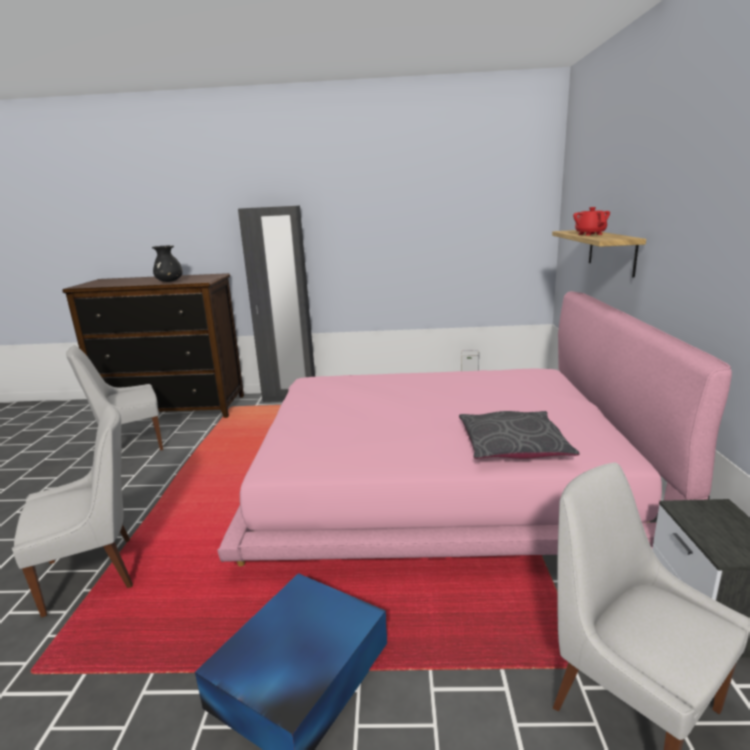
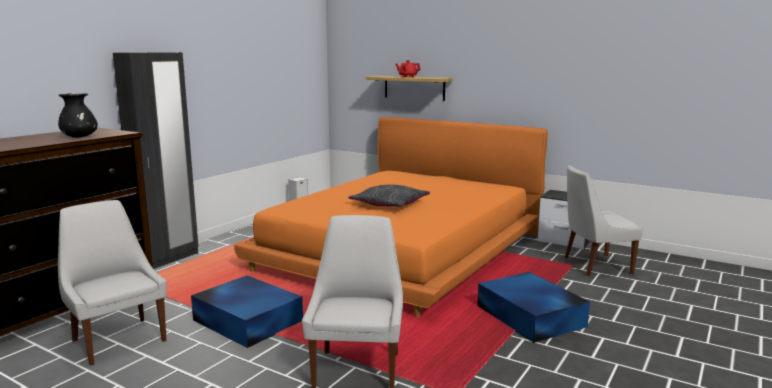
camera: 60 degrees left, 5 degrees down
white chair [66,345,163,451] -> white chair turned 135 degrees clockwise [58,200,167,366]
pink bed [217,291,732,567] -> orange bed [234,117,548,317]
grey pillow [459,411,579,459] -> grey pillow moved to [348,184,430,207]
none -> blue storage box [191,275,303,348]

